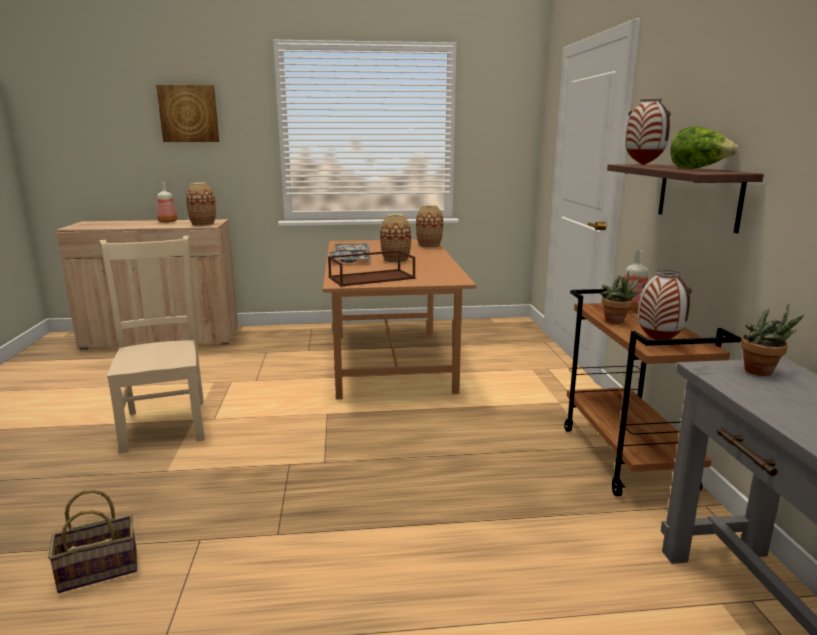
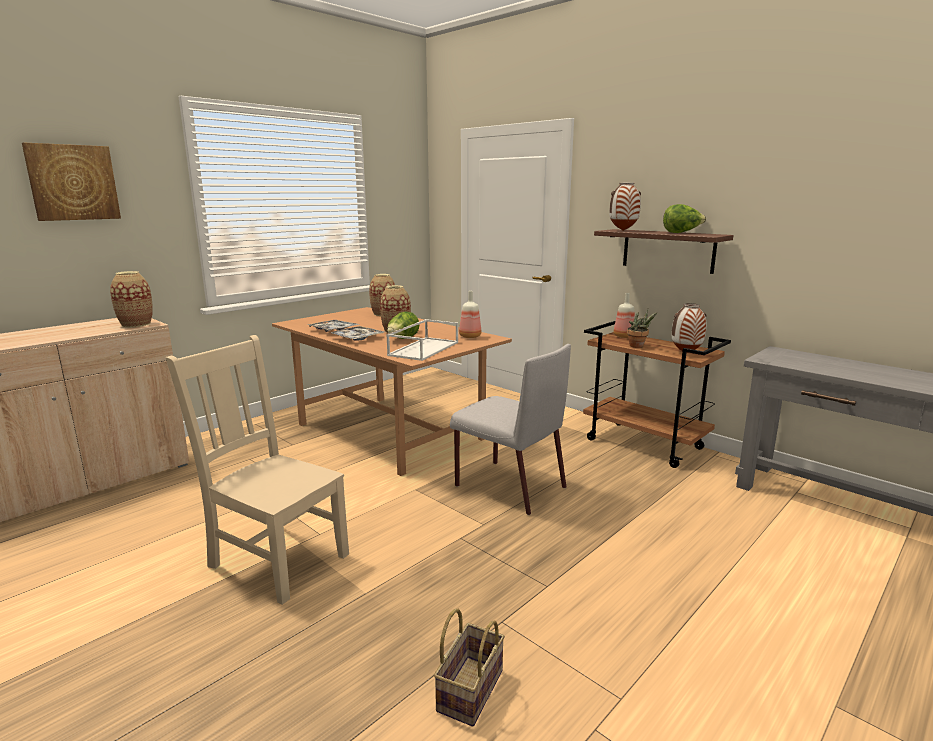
camera: 40 degrees left, 0 degrees up
bottle [157,182,178,223] -> bottle moved to [459,291,481,338]
brown tray [328,250,416,286] -> white tray [386,319,458,361]
potted plant [741,303,804,376] -> none
none -> lettuce [387,312,419,339]
none -> grey chair [450,344,571,515]

